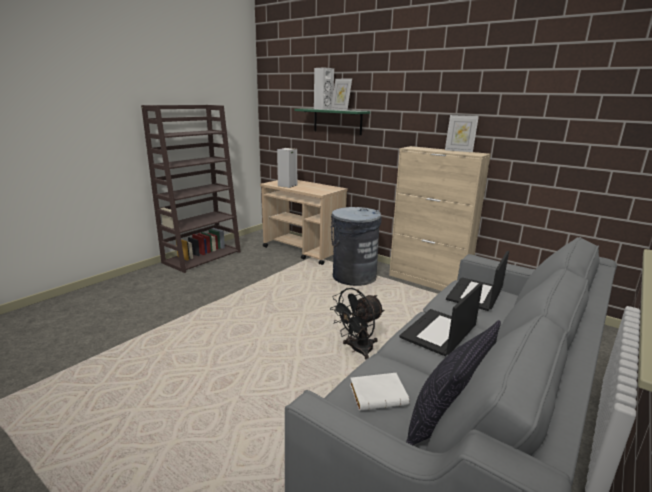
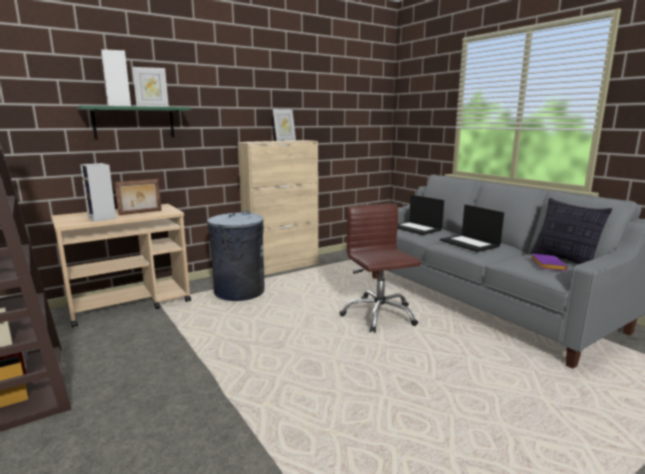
camera: 70 degrees left, 5 degrees down
black fan [330,288,384,360] -> brown office chair [340,204,421,333]
white book [350,373,409,411] -> purple book [531,254,568,271]
none -> picture frame [114,179,162,215]

